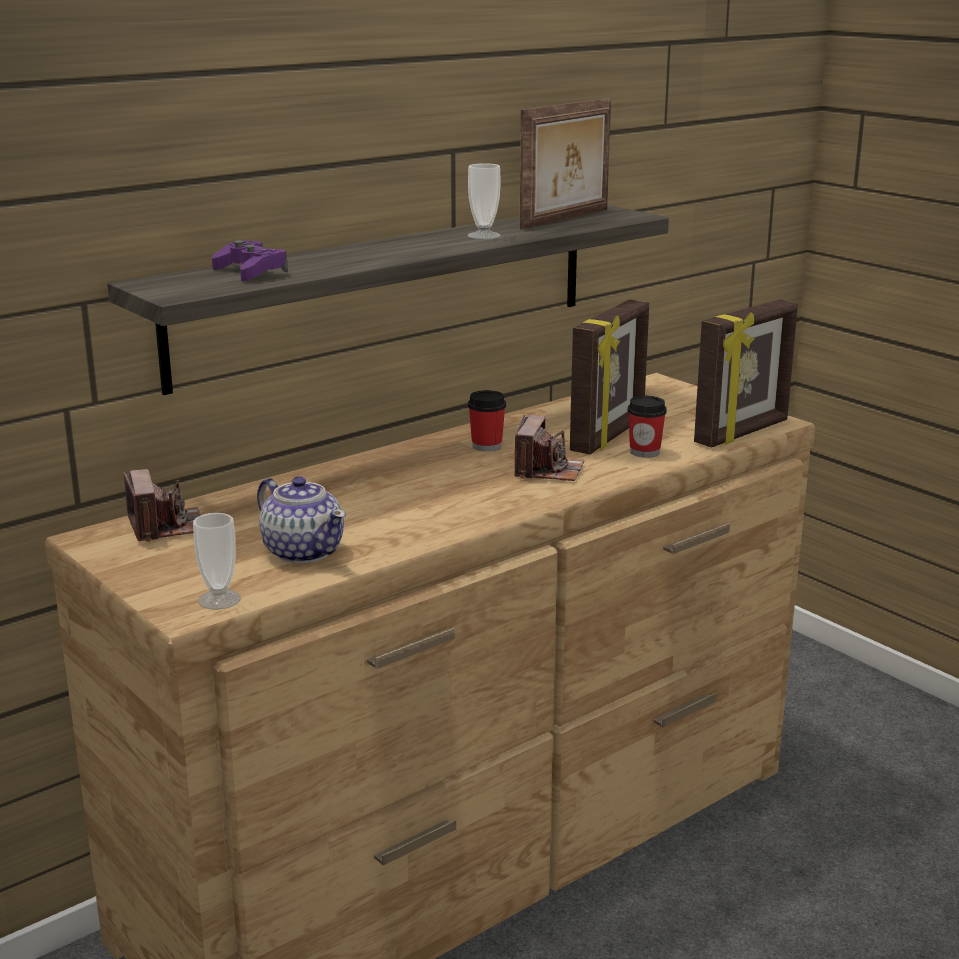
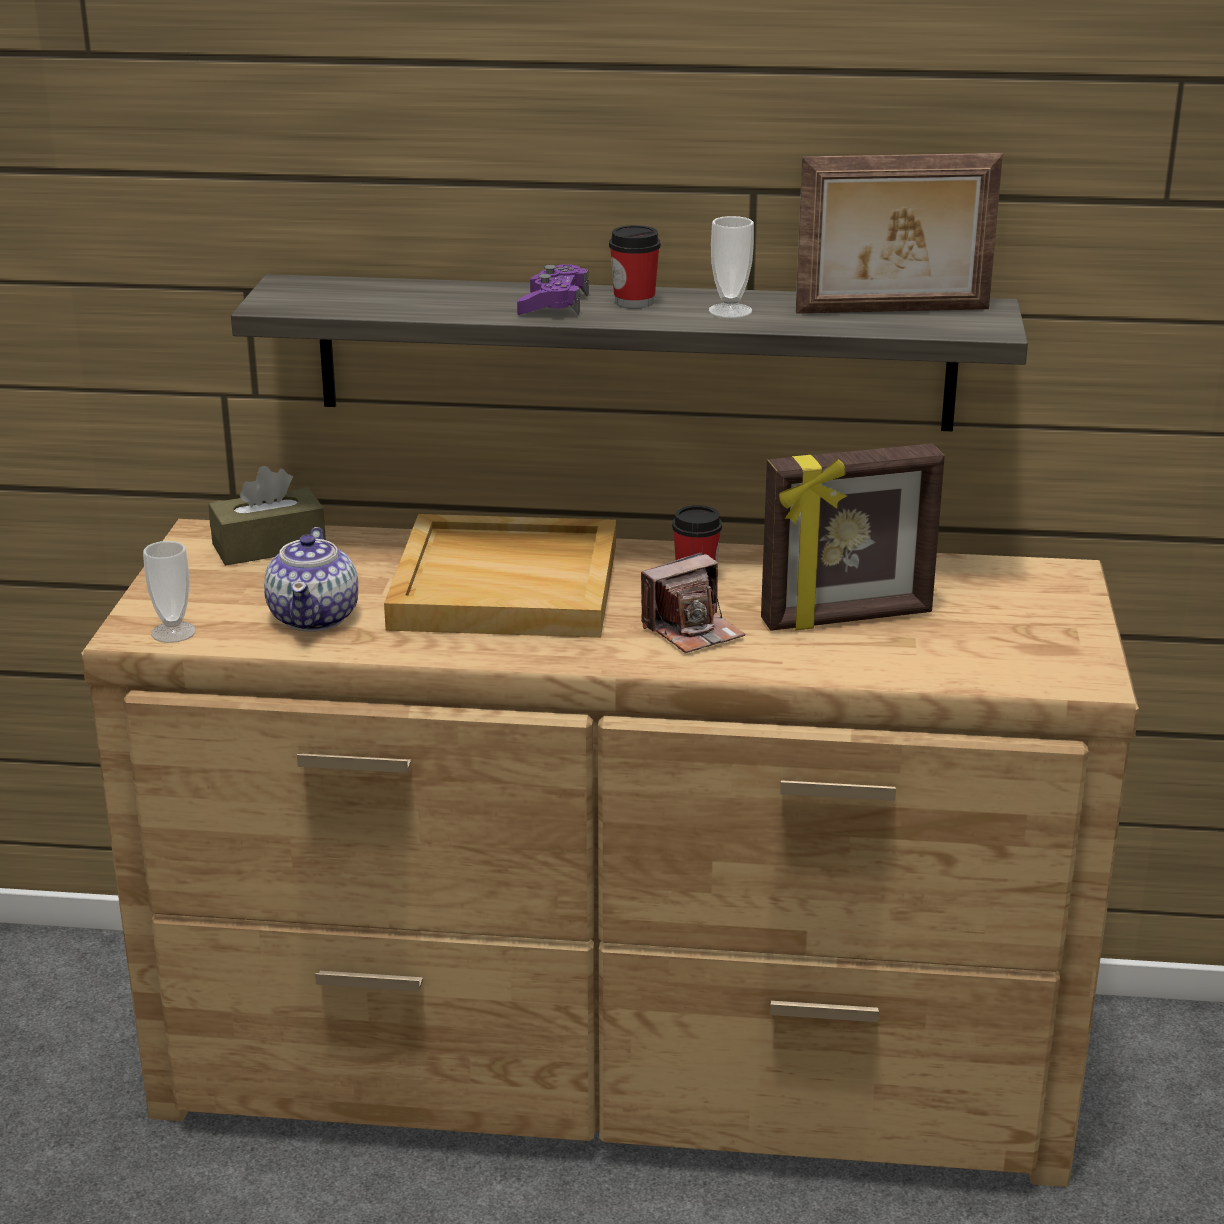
camera: 45 degrees right, 5 degrees up
camera [124,469,201,542] -> brown tissue box [208,466,326,565]
purple game controller [212,240,288,282] -> purple game controller moved to [517,264,589,315]
cup [628,396,667,458] -> cup moved to [609,225,661,309]
picture frame [694,299,798,448] -> none
none -> beige tray [384,514,616,638]

